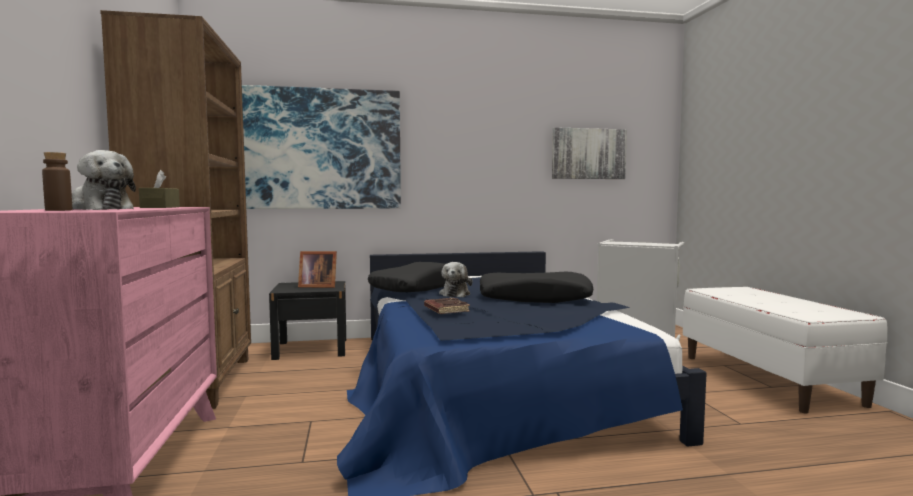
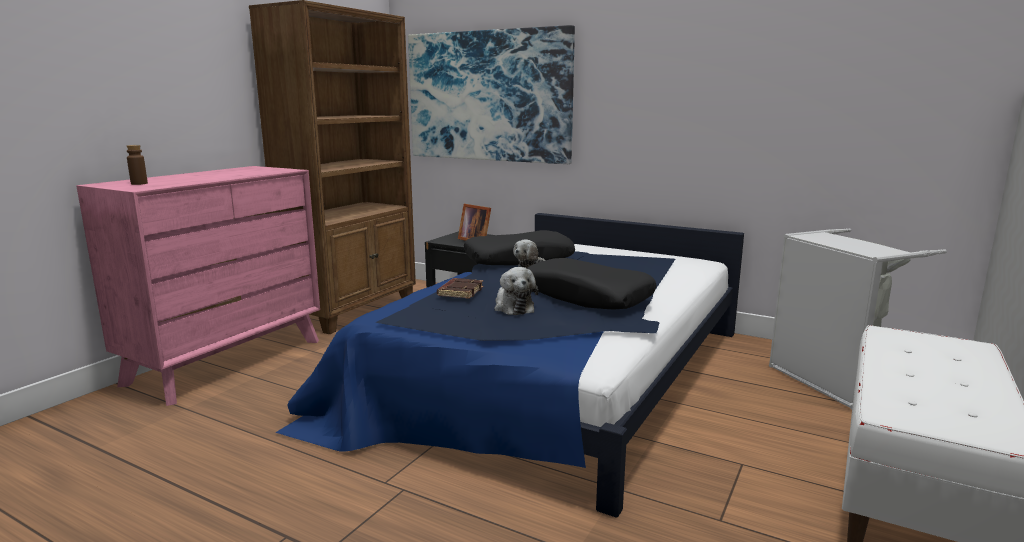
camera: 40 degrees right, 10 degrees up
plush toy [72,150,136,210] -> plush toy moved to [494,267,538,315]
brown tissue box [139,170,180,208] -> none
picture [552,127,627,179] -> none

